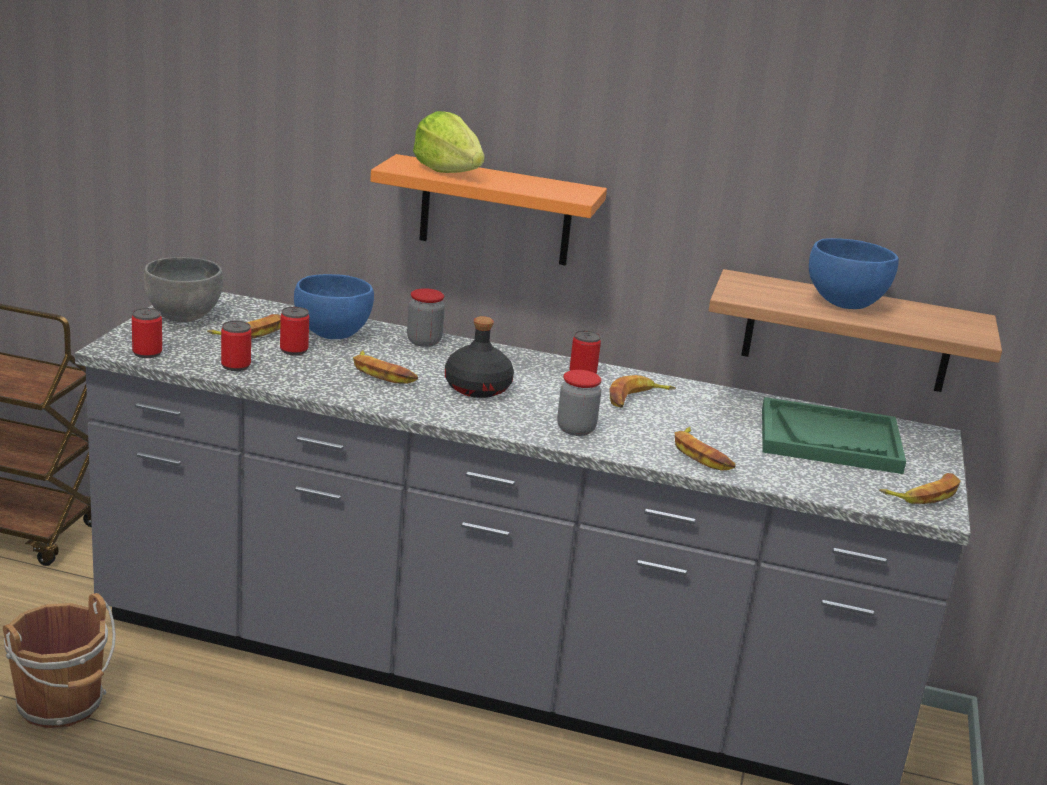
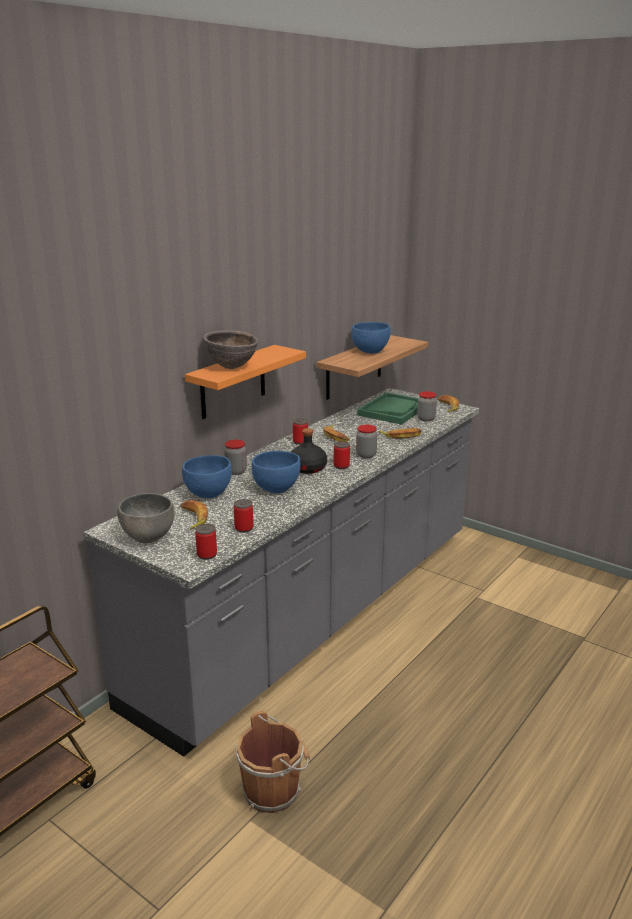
camera: 65 degrees left, 0 degrees up
can [280,307,309,355] -> can moved to [334,441,350,469]
banana [353,350,418,384] -> blue bowl [251,451,300,493]
lettuce [413,111,485,173] -> brown bowl [203,330,259,369]
none -> jar [417,391,437,422]

